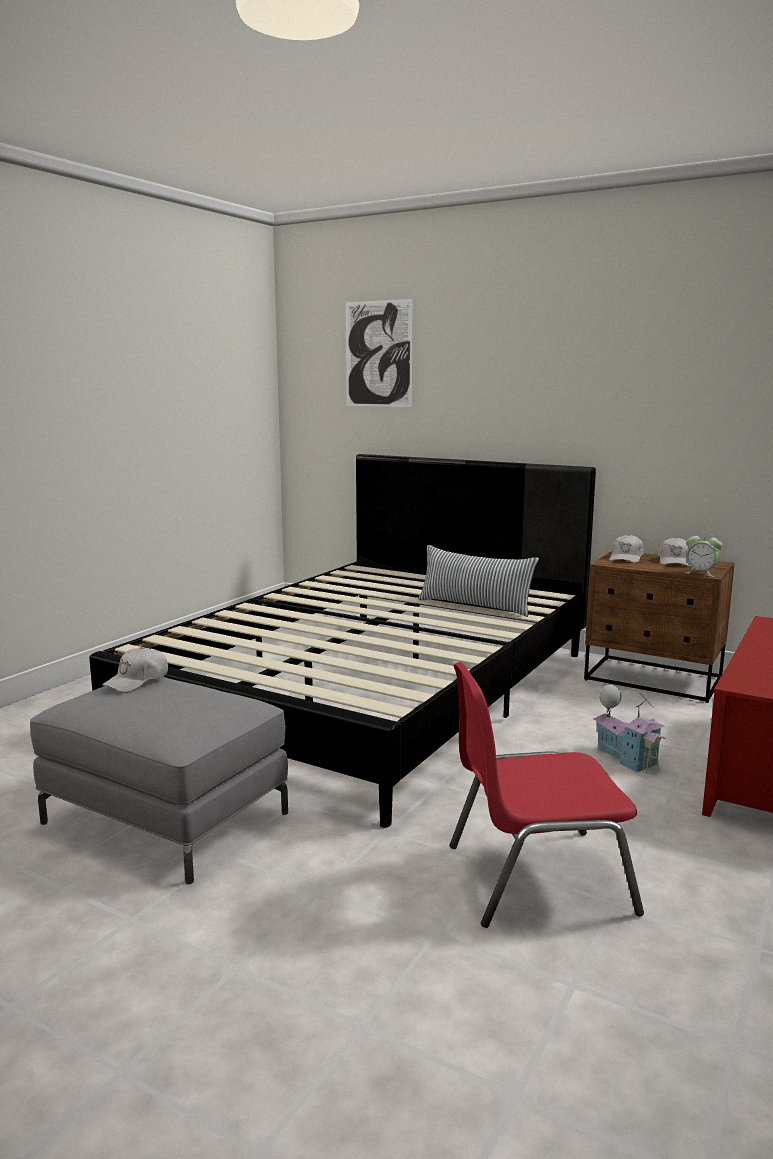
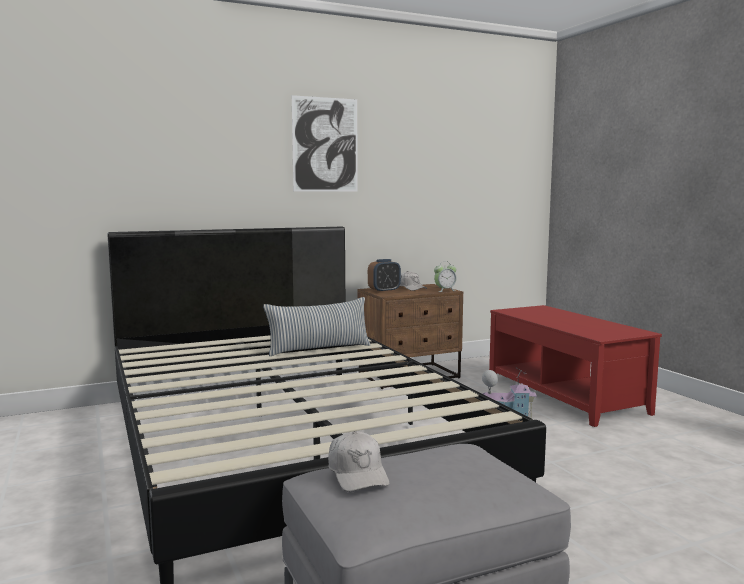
camera: 55 degrees left, 5 degrees down
picture [346,299,412,407] -> picture moved to [292,95,358,192]
red chair [450,661,644,928] -> none
white cap [609,534,644,563] -> alarm clock [368,259,401,293]

